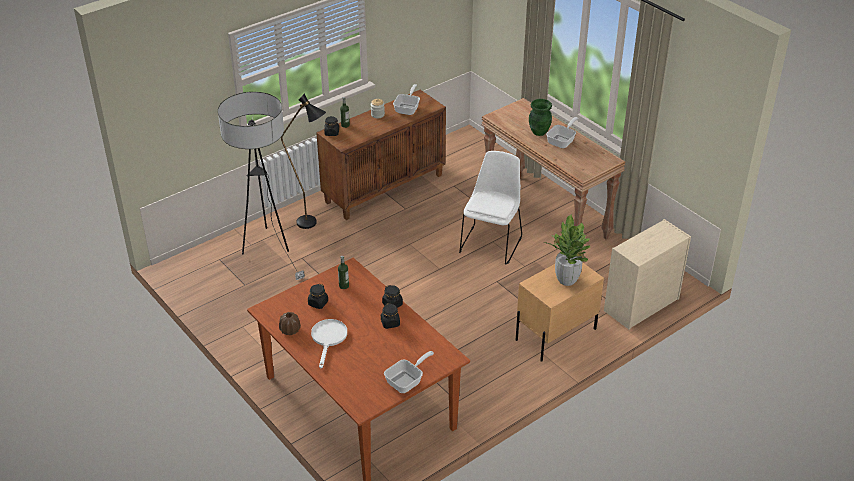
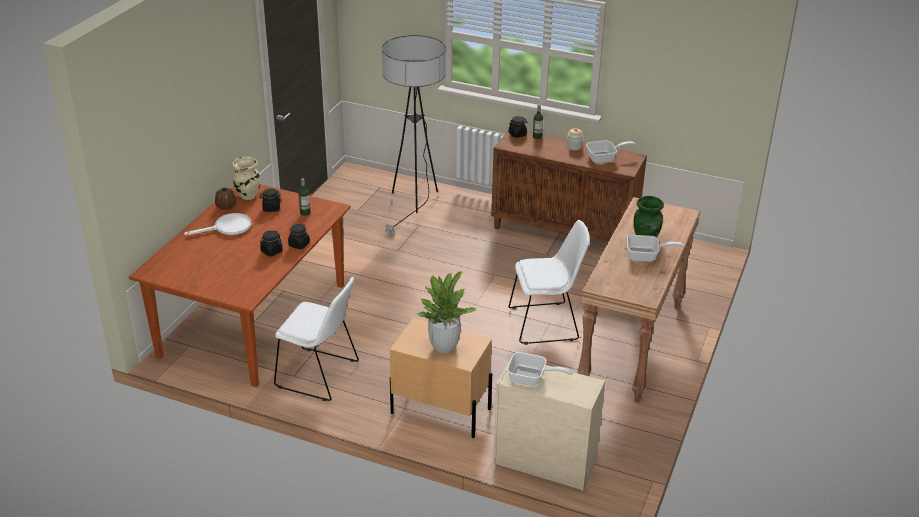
camera: 60 degrees right, 5 degrees down
black floor lamp [281,93,326,229] -> none
frying pan [384,351,434,393] -> frying pan moved to [507,352,573,386]
none -> beige vase [232,157,260,200]
none -> white chair [274,277,359,401]

